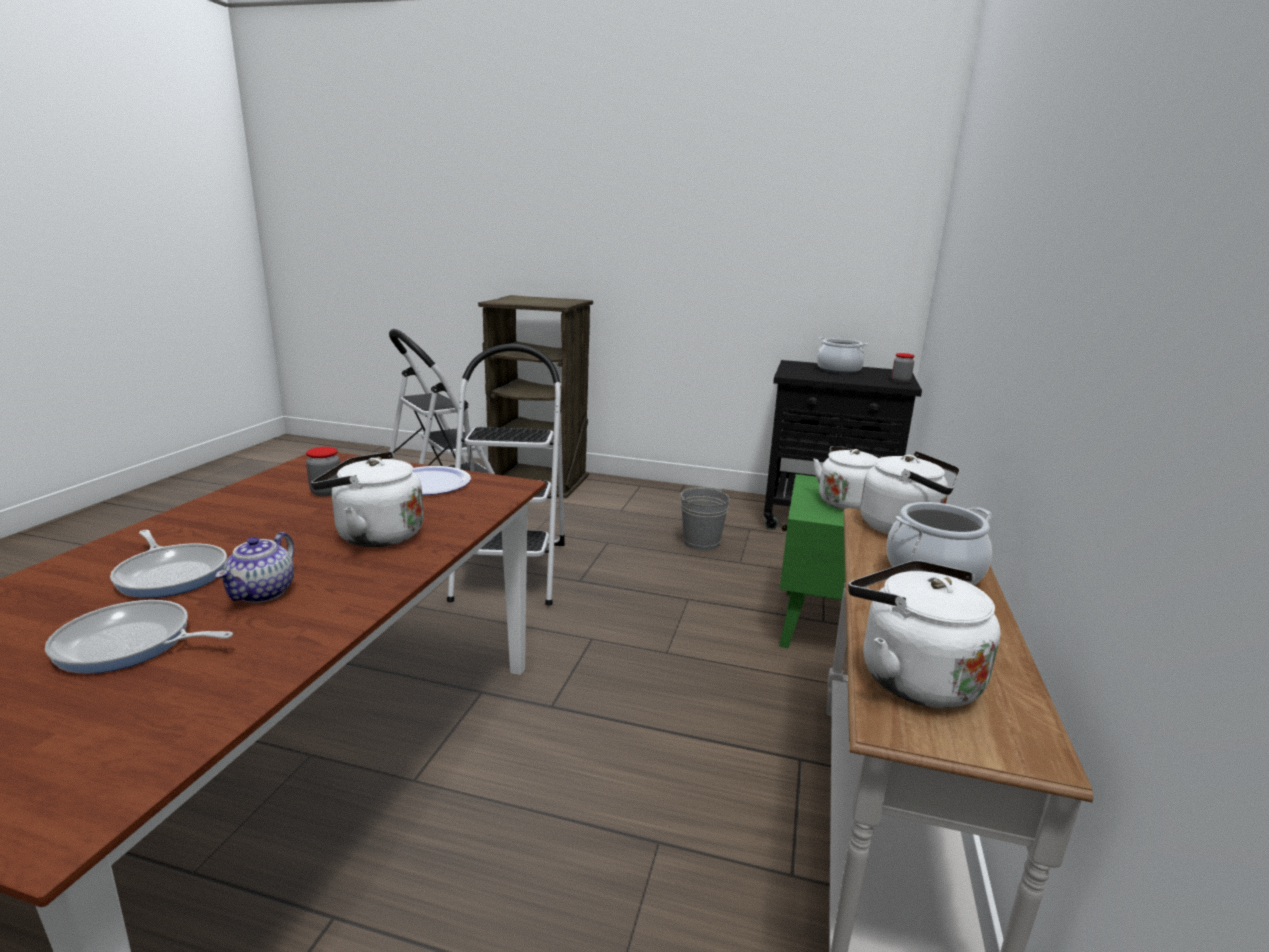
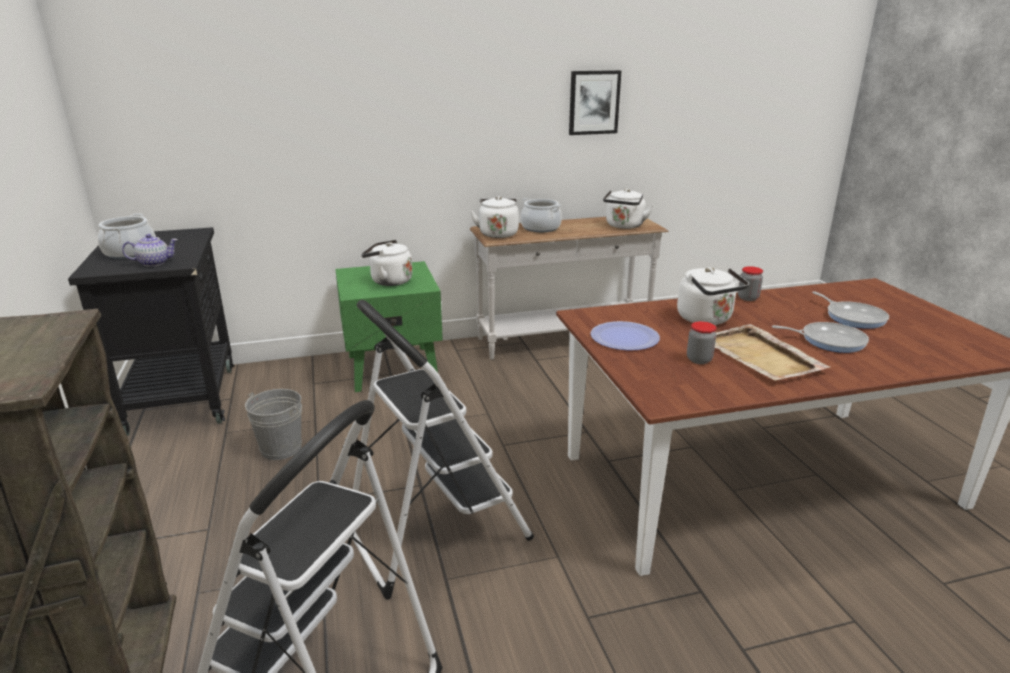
camera: 120 degrees left, 5 degrees up
frying pan [110,530,227,598] -> frying pan turned 90 degrees clockwise [772,322,869,353]
teapot [215,532,294,603] -> teapot moved to [122,234,178,267]
jar [892,353,915,383] -> jar moved to [738,266,763,301]
none -> picture [569,70,621,135]
none -> beige tray [715,324,830,381]

